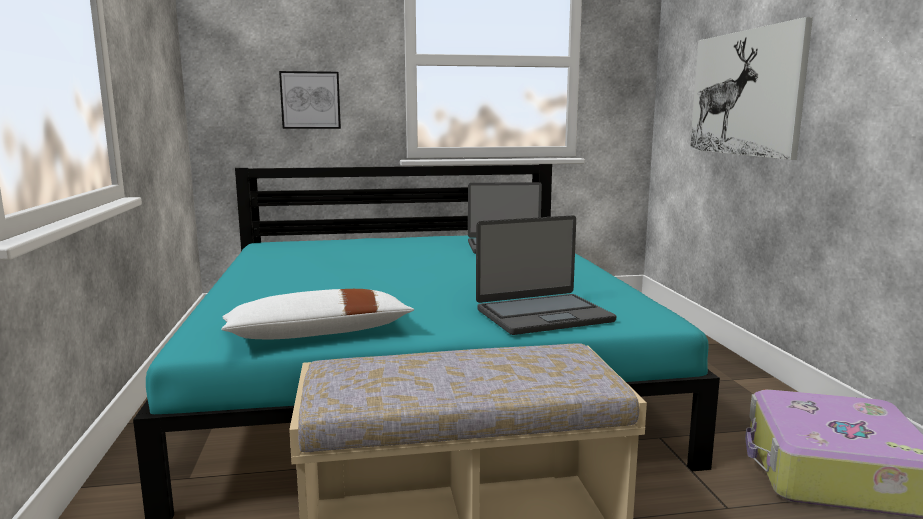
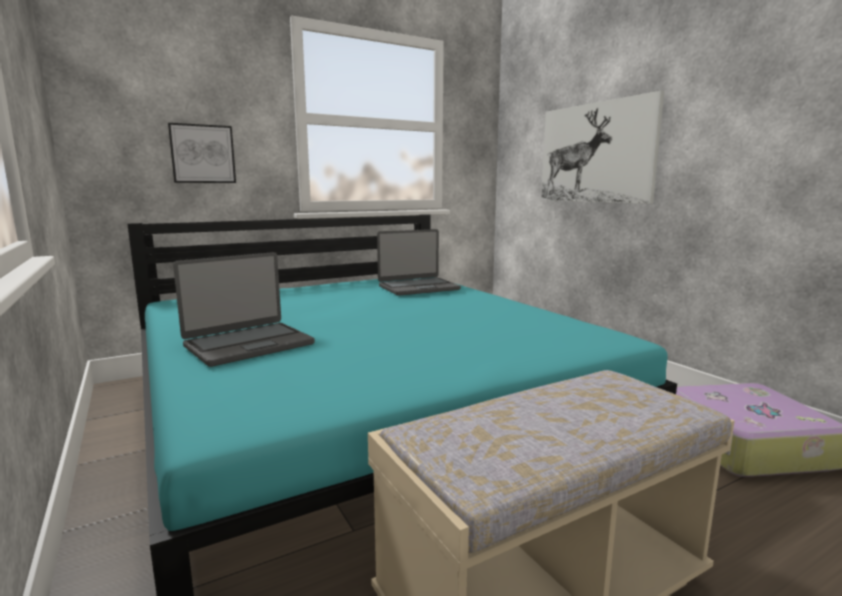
camera: 20 degrees left, 0 degrees up
white pillow [221,289,414,339] -> none
laptop [476,215,616,335] -> laptop moved to [173,252,315,367]

